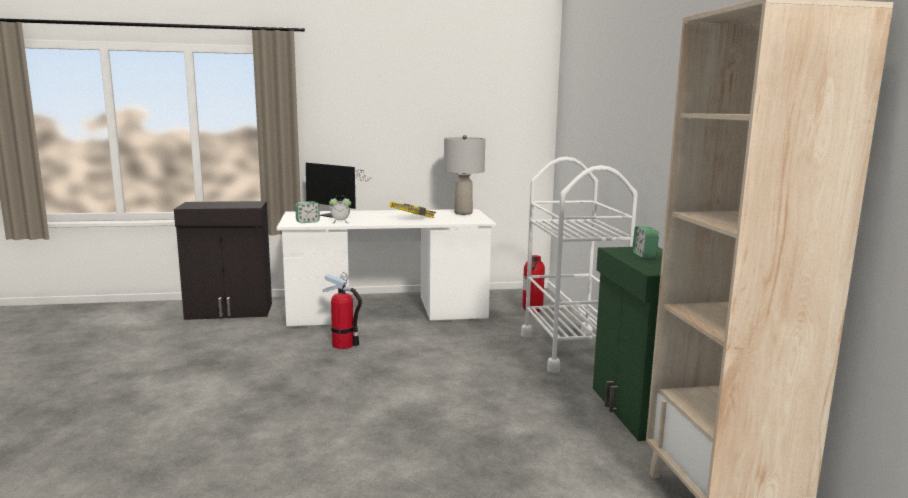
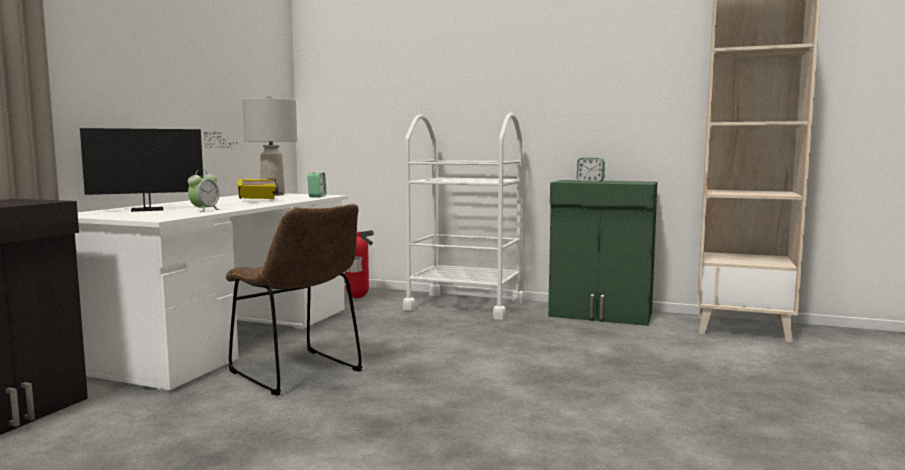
camera: 60 degrees left, 5 degrees down
alarm clock [295,201,320,223] -> alarm clock moved to [307,172,326,197]
fire extinguisher [323,272,362,349] -> brown chair [225,203,363,396]

